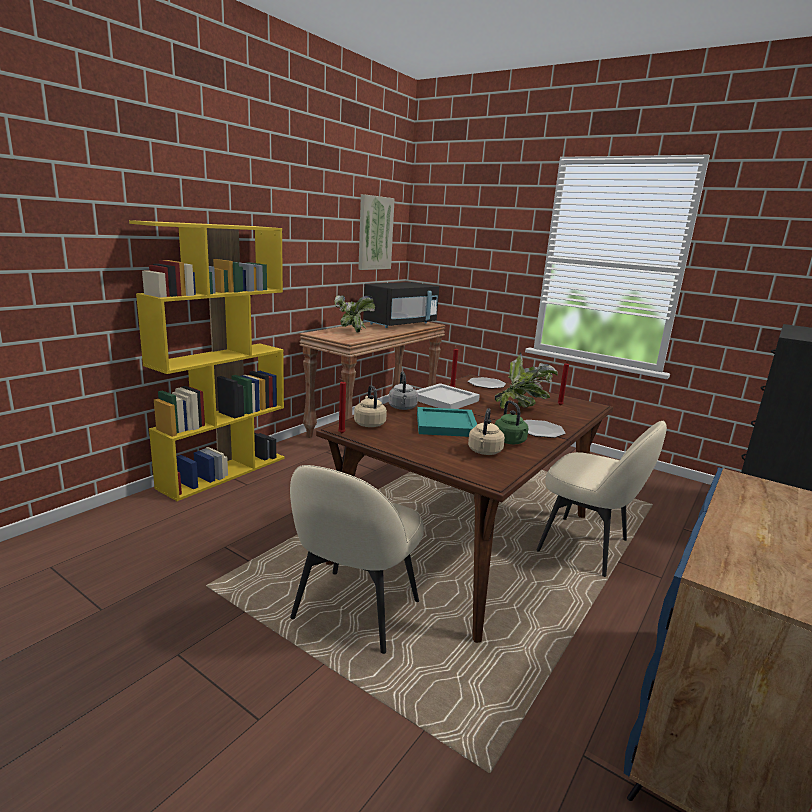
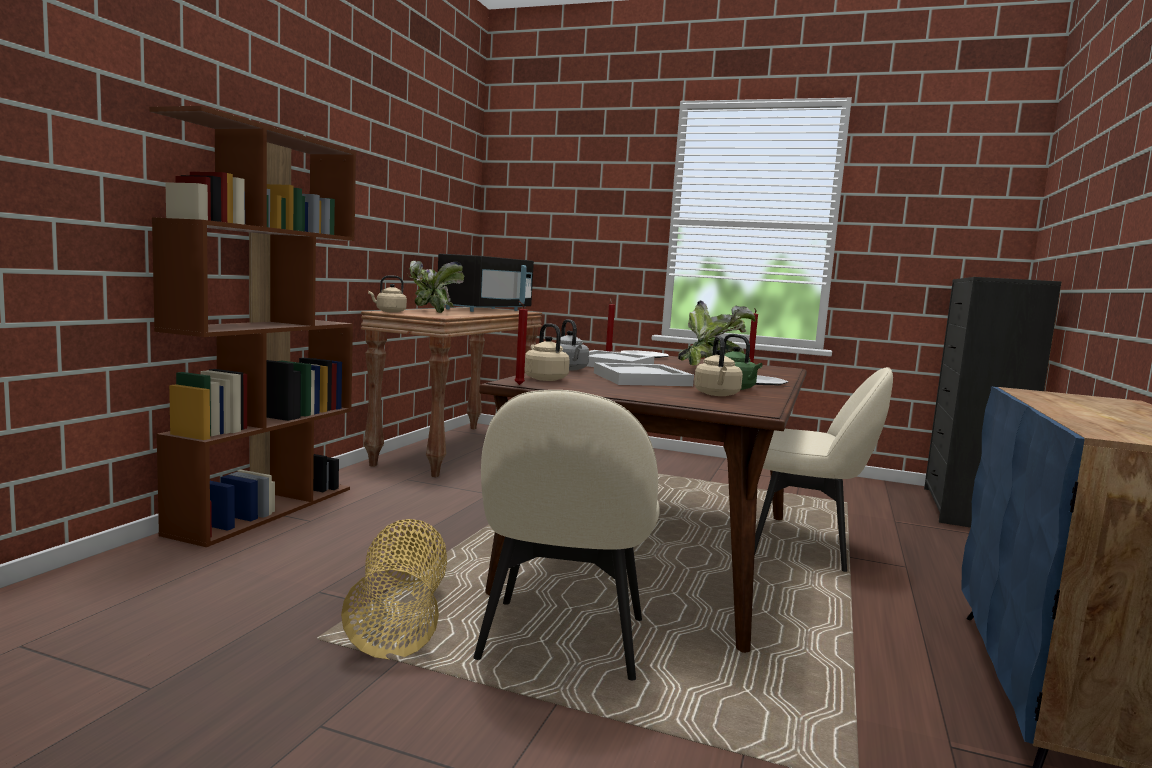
camera: 15 degrees left, 10 degrees down
yellow bookcase [129,220,285,501] -> brown bookcase [149,106,356,547]
picture [358,194,395,270] -> none
turquoise tray [417,407,477,437] -> white tray [594,362,694,386]
none -> basket [341,519,447,660]
none -> beige kettle [368,276,407,313]

